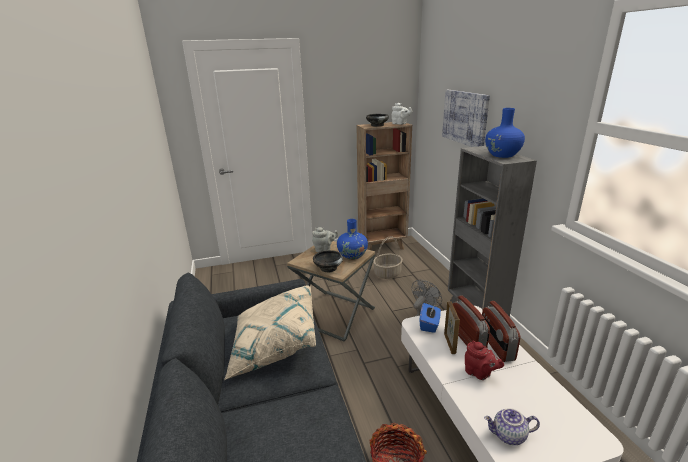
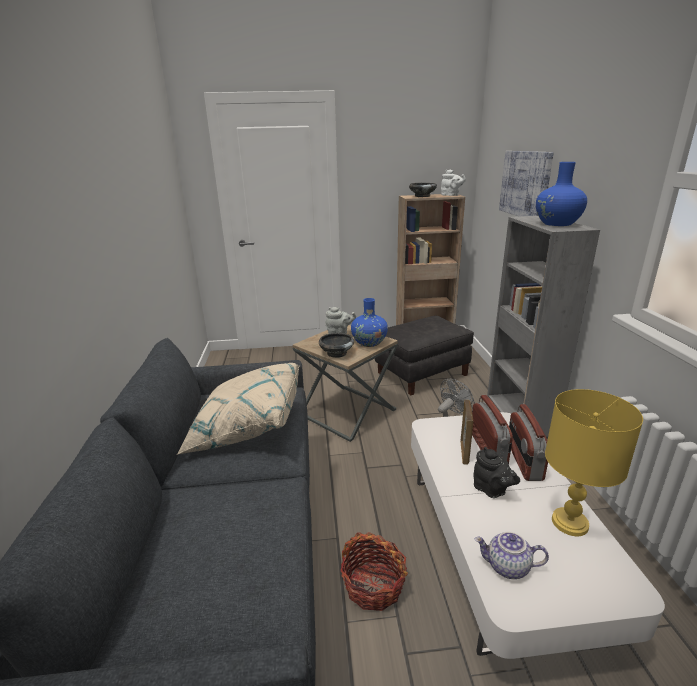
camera: 10 degrees right, 0 degrees up
basket [373,236,403,279] -> black ottoman [375,316,474,395]
blue tissue box [420,303,441,333] -> none
red teapot [465,340,504,380] -> black teapot [473,447,520,498]
none -> yellow table lamp [545,389,643,536]

